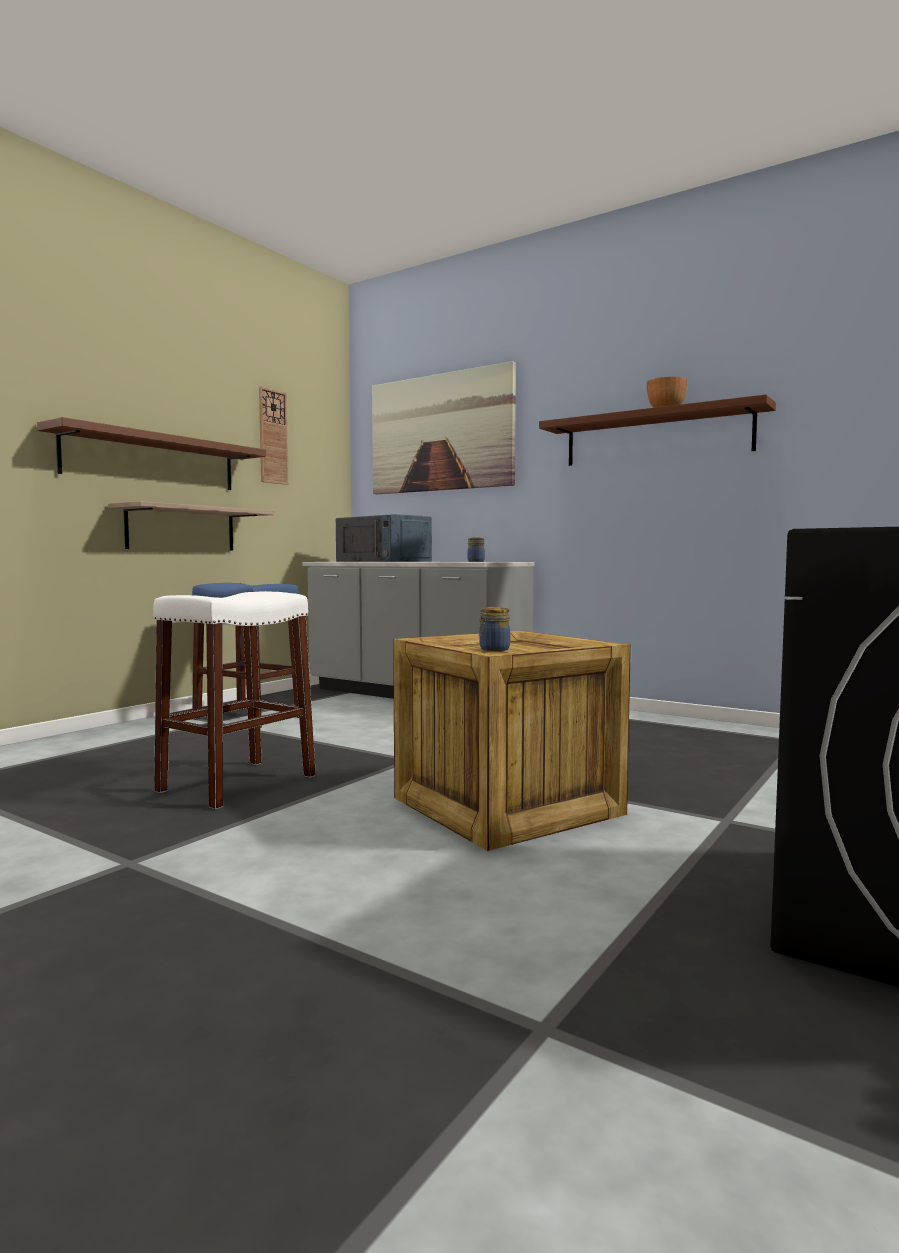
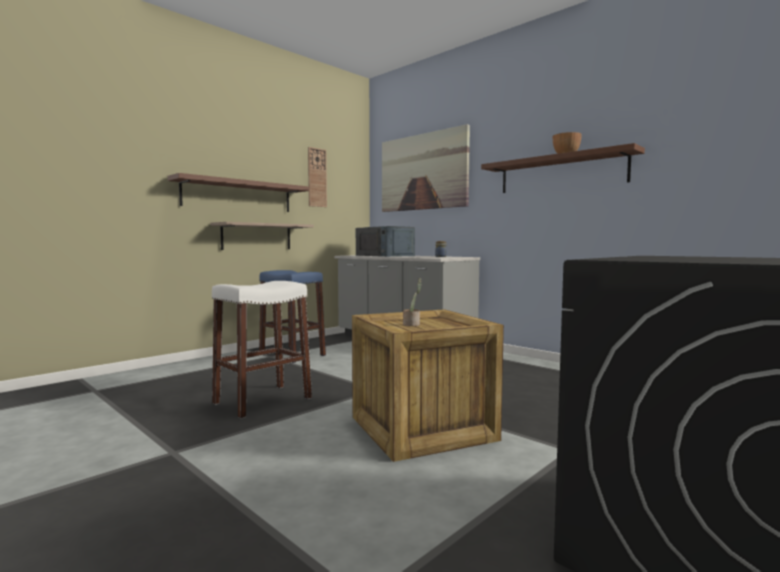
camera: 10 degrees right, 0 degrees up
jar [479,607,510,651] -> potted plant [403,278,422,326]

